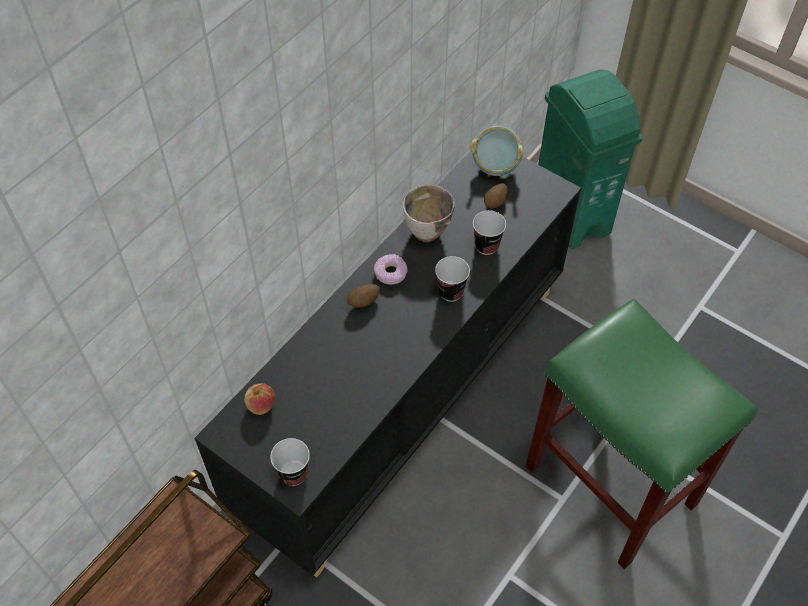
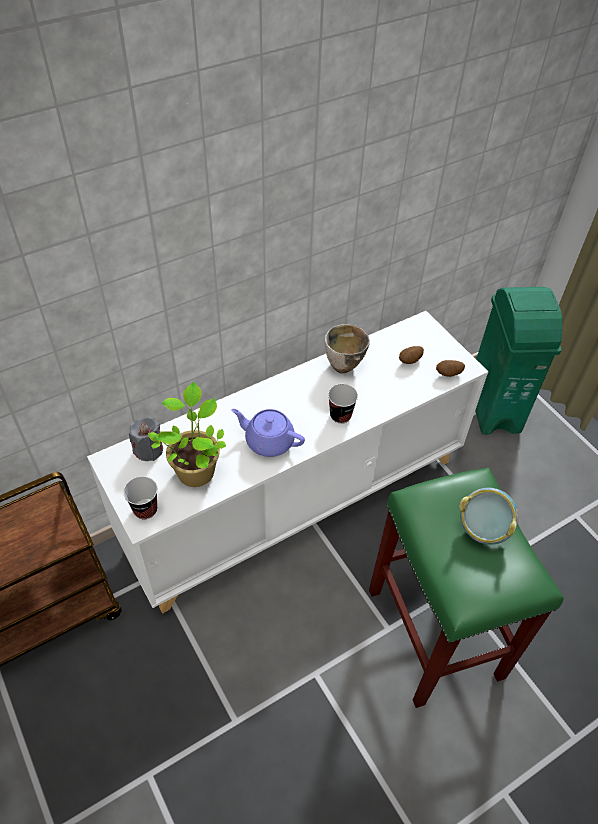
camera: 20 degrees right, 5 degrees down
black cabinet [194,151,581,578] -> white cabinet [87,311,488,614]
apple [244,383,275,415] -> grey candle [129,417,163,461]
potato [347,284,380,308] -> potato moved to [436,360,465,377]
donut [374,254,408,285] -> none
bowl [471,126,523,176] -> bowl moved to [459,488,519,545]
cup [473,210,506,255] -> none
none -> potted plant [148,382,226,487]
none -> purple teapot [231,409,305,457]

